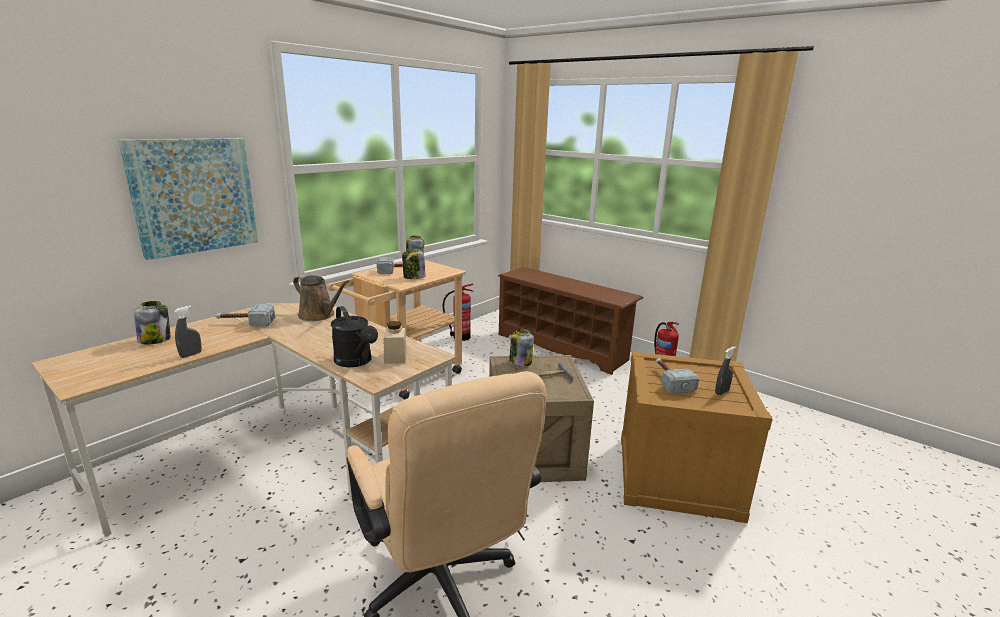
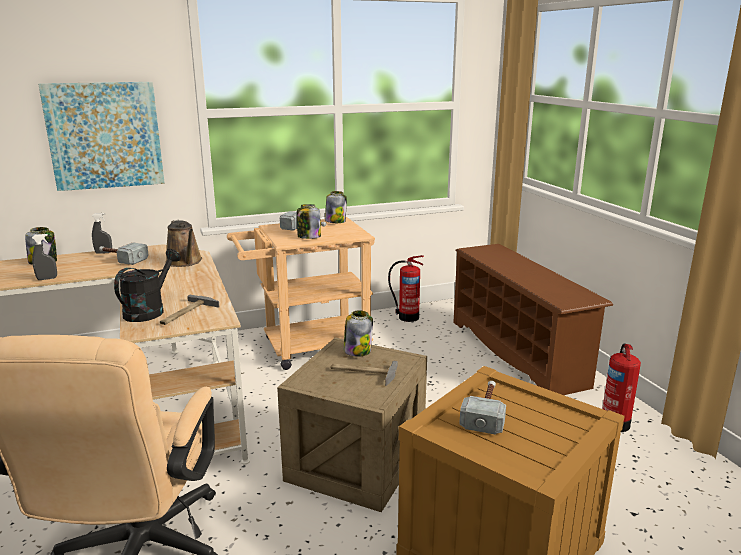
camera: 30 degrees right, 0 degrees up
black watering can [331,306,378,367] -> black watering can turned 150 degrees counterclockwise [114,249,181,322]
beige jar [384,321,407,364] -> hammer [160,295,220,325]
grey spray bottle [715,347,736,395] -> grey spray bottle moved to [92,213,112,254]

